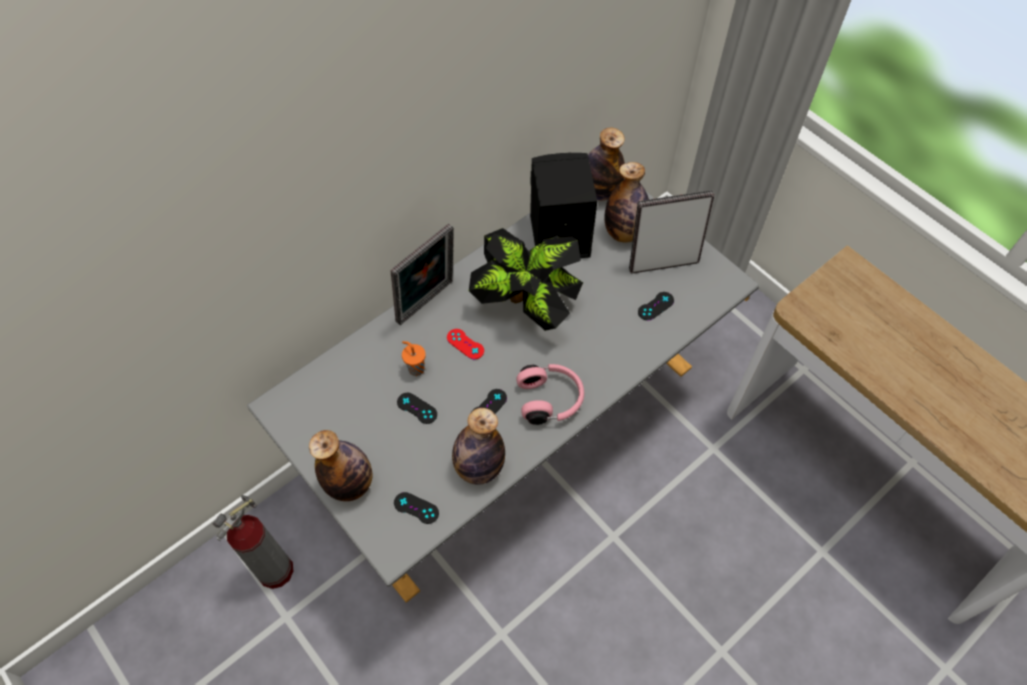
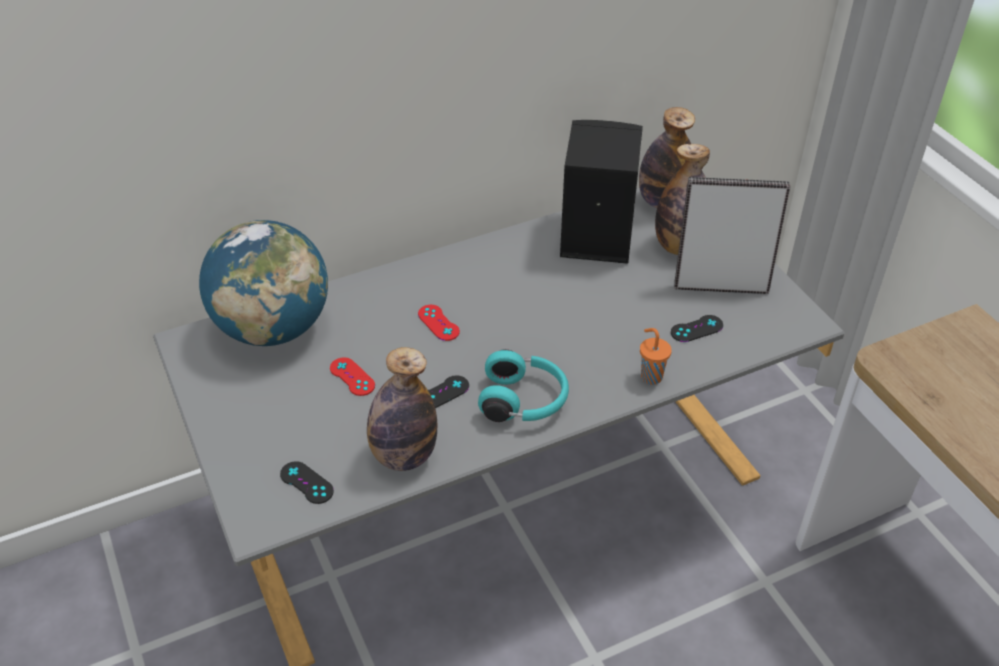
camera: 15 degrees right, 15 degrees down
fire extinguisher [213,495,294,589] -> none
bottle [309,430,373,501] -> none
picture frame [390,224,454,325] -> none
black game controller [397,393,437,424] -> red game controller [330,357,375,396]
orange cup [402,341,426,376] -> orange cup moved to [640,328,672,385]
potted plant [469,228,583,331] -> none
pink headphones [516,364,584,425] -> turquoise headphones [478,349,569,422]
none -> globe [199,220,328,346]

